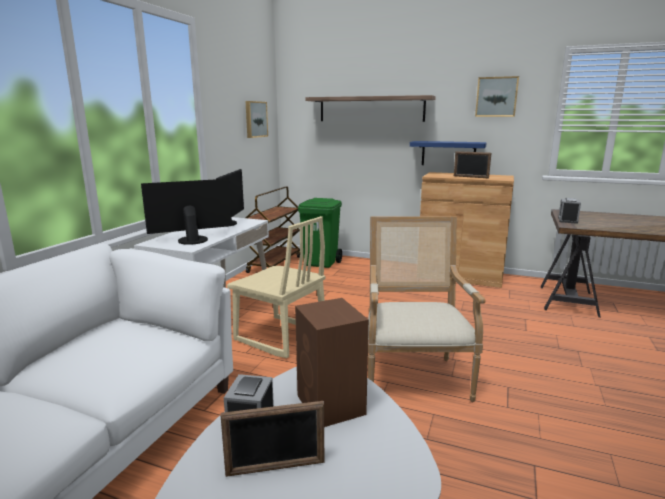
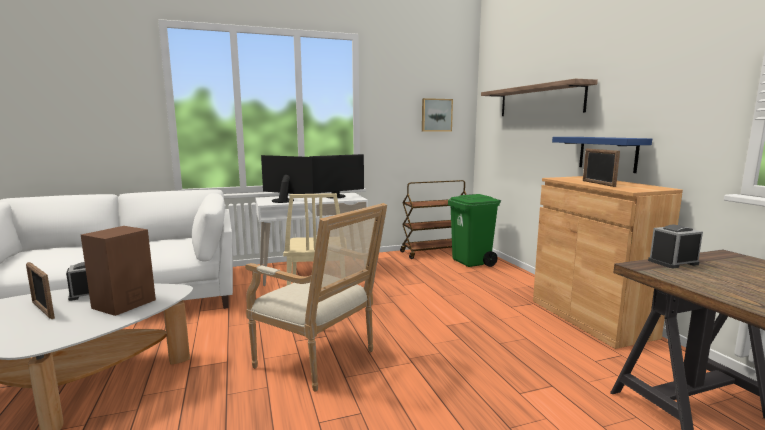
camera: 50 degrees right, 5 degrees down
armchair [368,217,485,402] -> armchair turned 75 degrees clockwise [245,203,387,391]
picture [475,76,519,117] -> none

